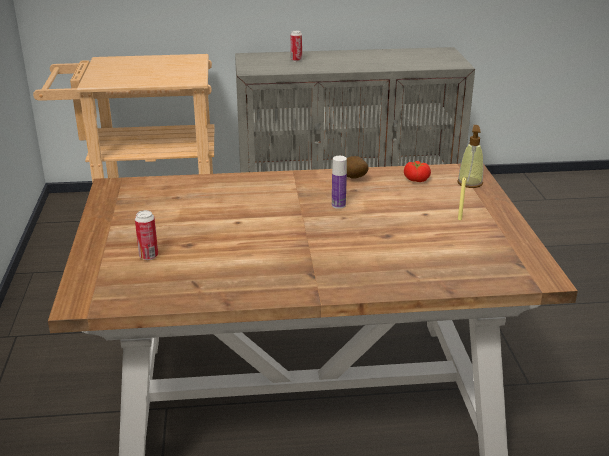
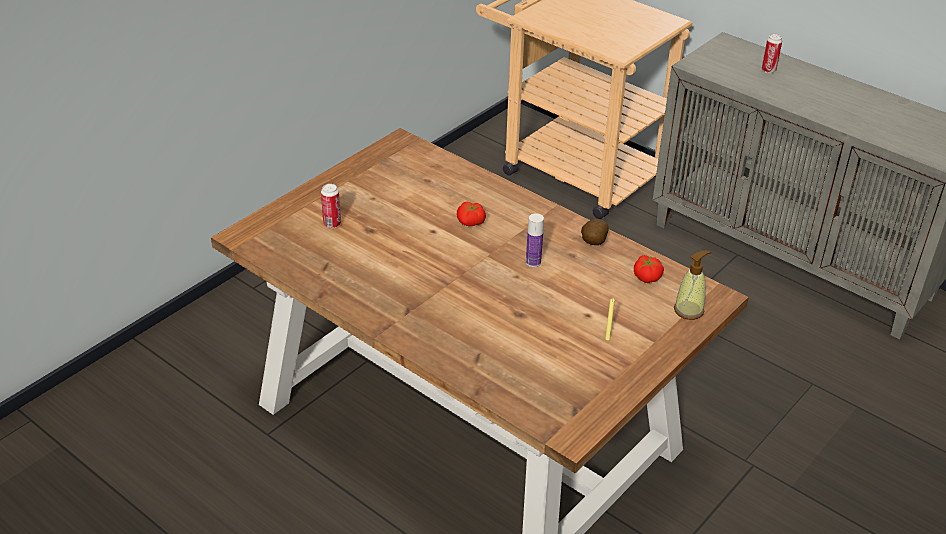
camera: 45 degrees right, 10 degrees up
none -> tomato [457,202,486,226]

